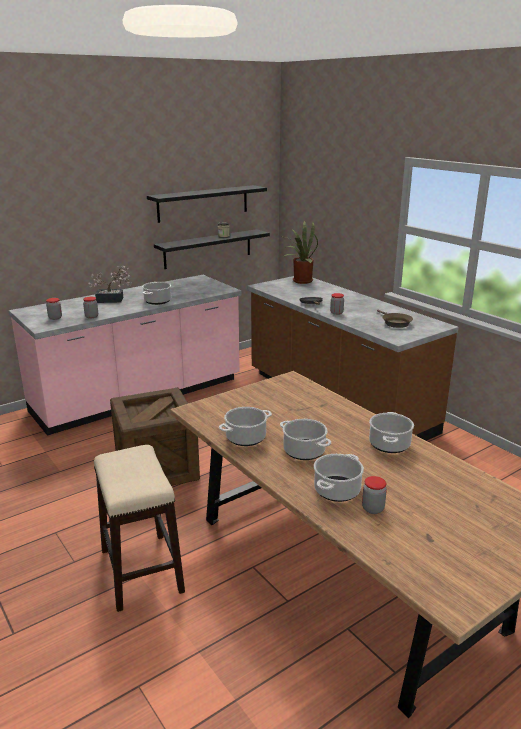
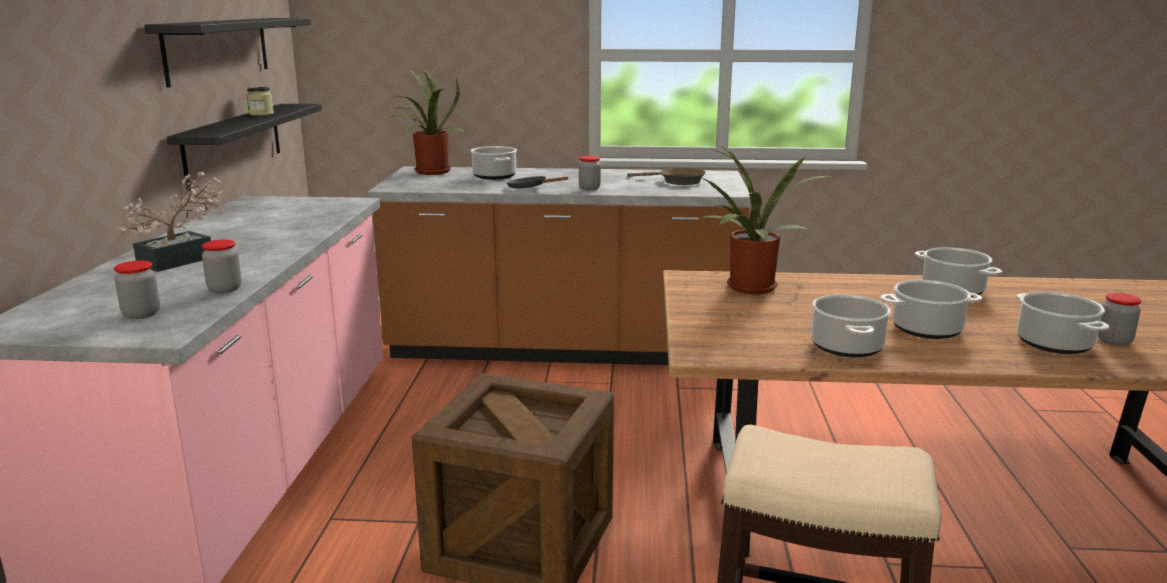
camera: 50 degrees left, 5 degrees down
cooking pot [142,282,171,305] -> cooking pot moved to [470,146,517,180]
none -> potted plant [700,145,830,294]

